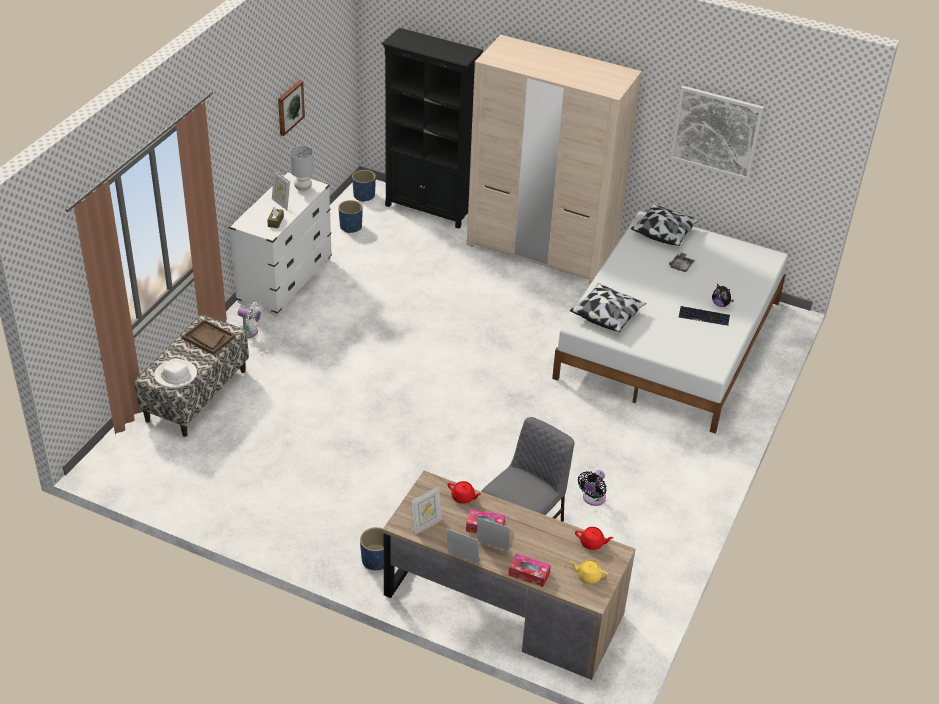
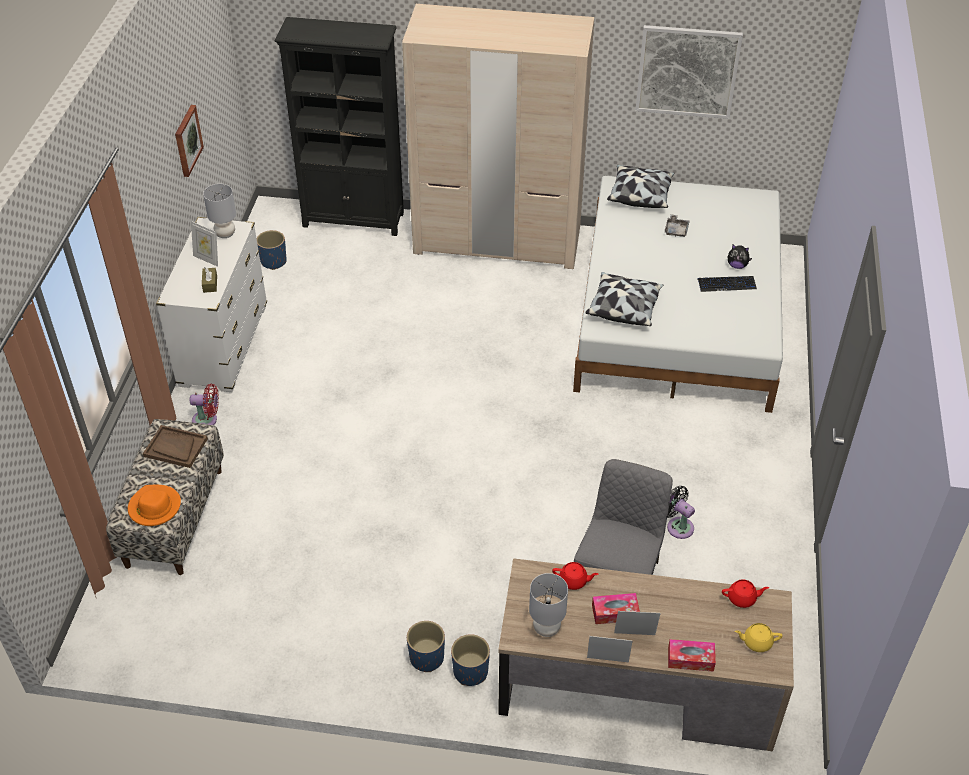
camera: 15 degrees left, 5 degrees up
white hat [154,358,197,389] -> orange hat [128,485,181,526]
white fan [238,302,263,338] -> red fan [190,384,219,425]
blue planter [352,170,376,202] -> blue planter moved to [407,621,445,672]
picture frame [411,487,442,534] -> grey table lamp [529,573,568,637]
black fan [578,470,607,506] -> black fan turned 120 degrees clockwise [667,486,695,539]

